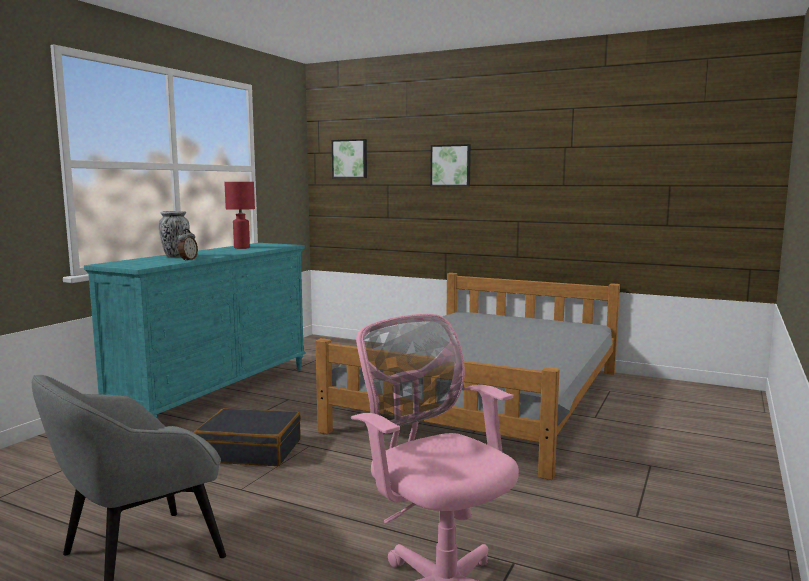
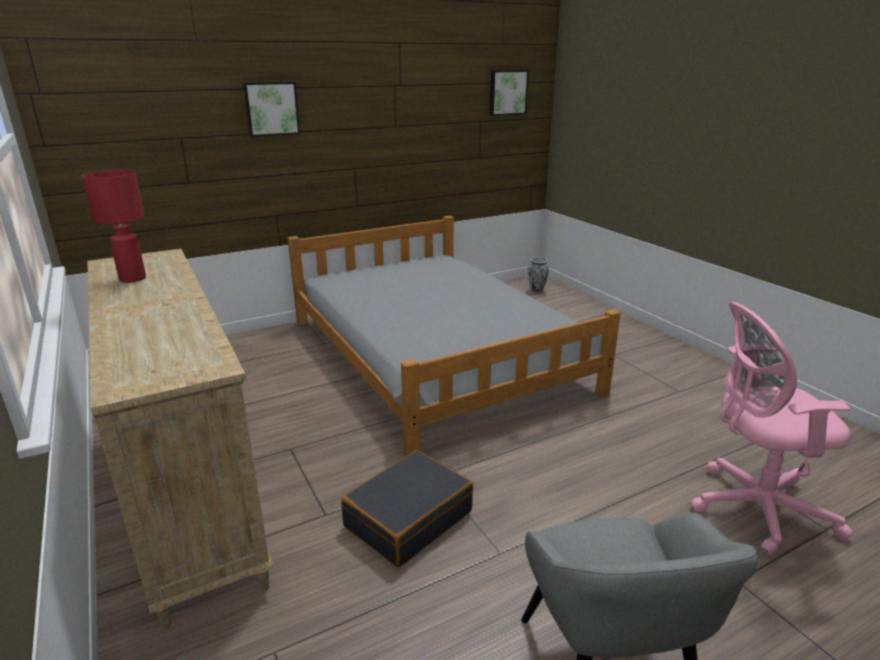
camera: 55 degrees left, 15 degrees up
turquoise dresser [84,243,306,417] -> beige dresser [87,249,275,629]
vase [158,211,190,258] -> vase moved to [528,257,549,292]
alarm clock [178,229,198,261] -> none
picture [332,139,367,178] -> picture moved to [490,70,529,116]

